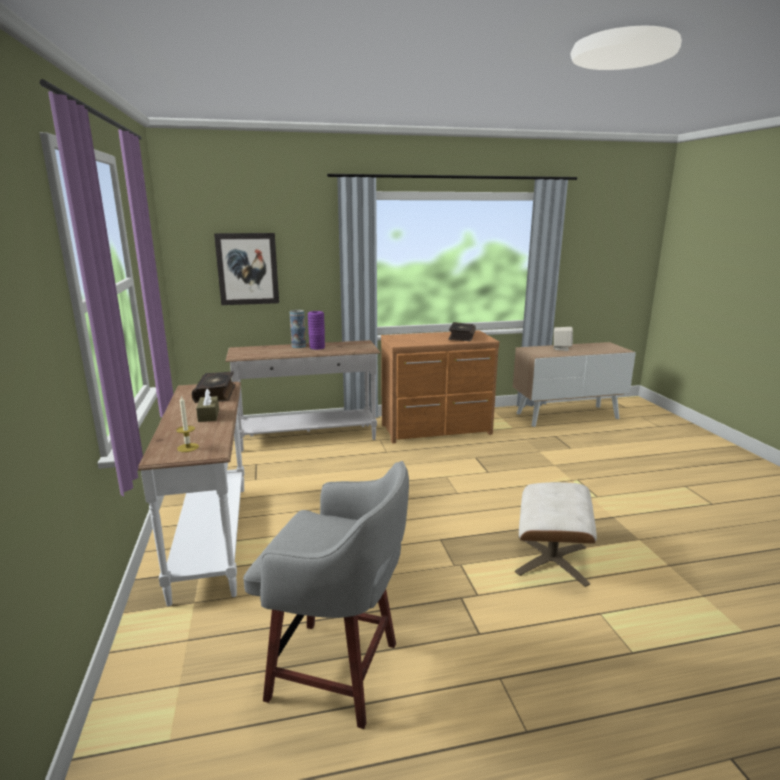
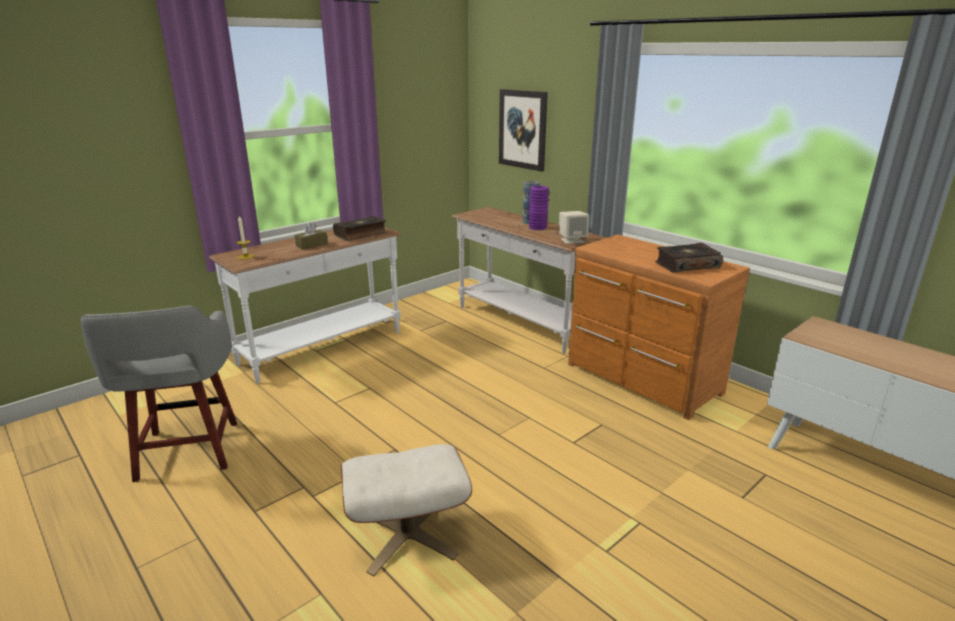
camera: 60 degrees right, 5 degrees up
beige speaker [554,327,573,351] -> beige speaker moved to [559,211,589,244]

